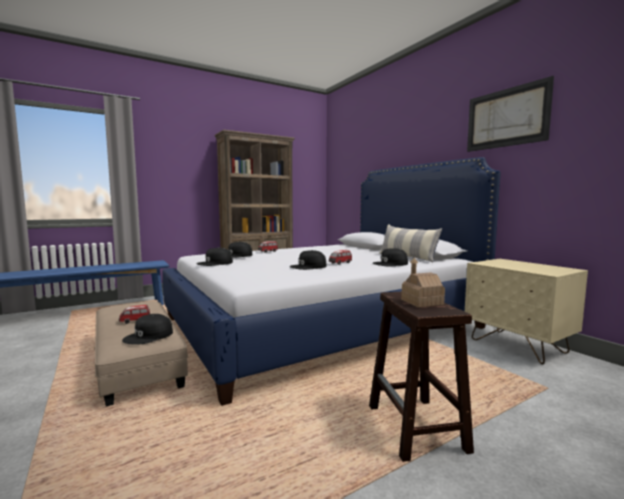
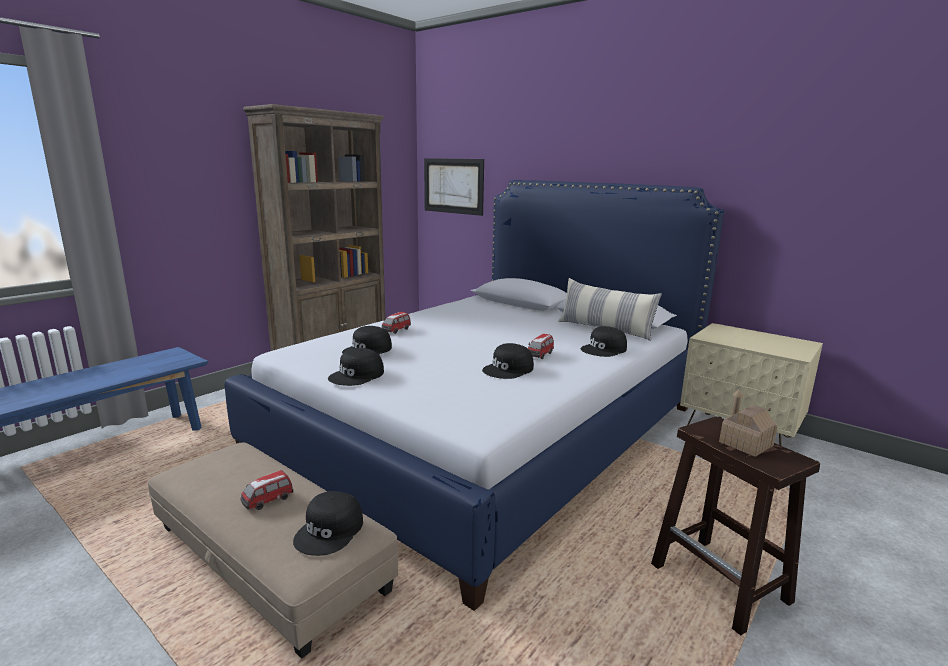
camera: 20 degrees left, 10 degrees up
picture [467,76,554,152] -> picture moved to [424,158,484,216]

